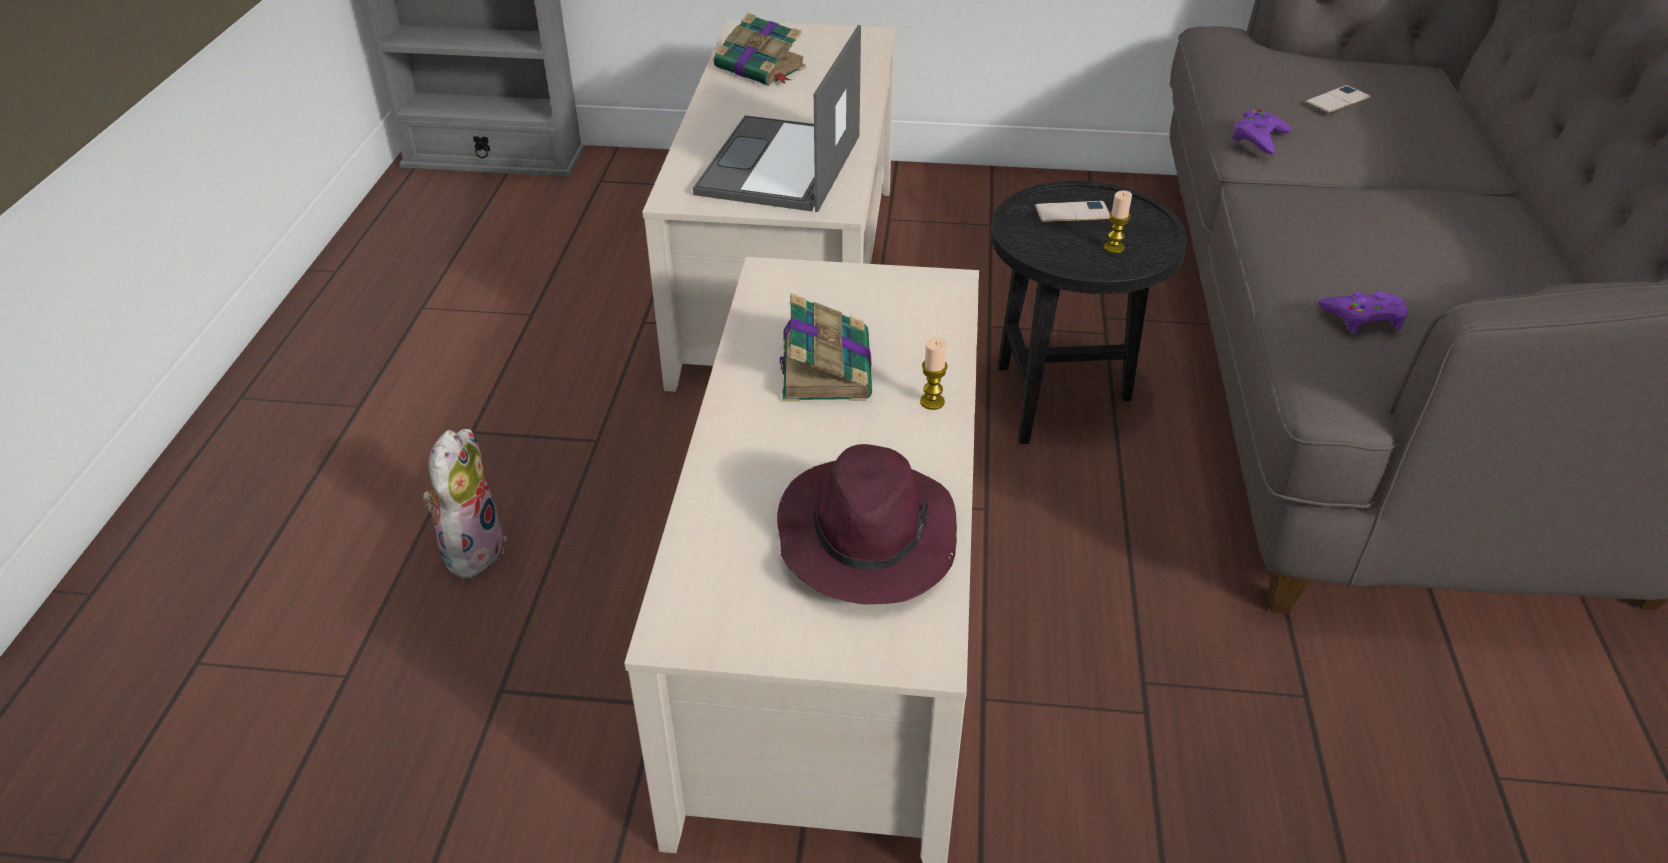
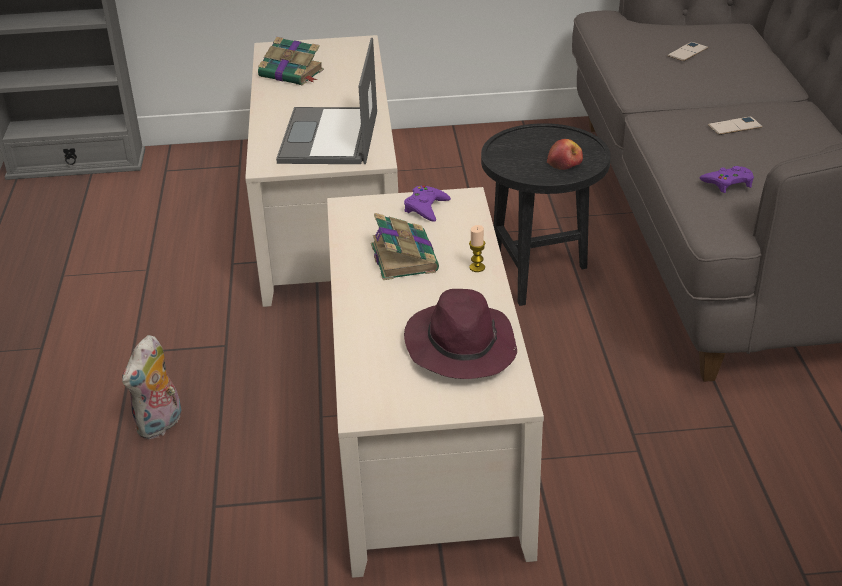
camera: 10 degrees left, 5 degrees down
plush toy [423,429,507,579] -> plush toy turned 150 degrees counterclockwise [122,335,182,439]
phone [1035,201,1110,222] -> phone moved to [708,116,763,135]
candle [1104,190,1132,253] -> apple [547,139,583,170]
purple game controller [1232,109,1291,155] -> purple game controller moved to [404,185,451,222]

